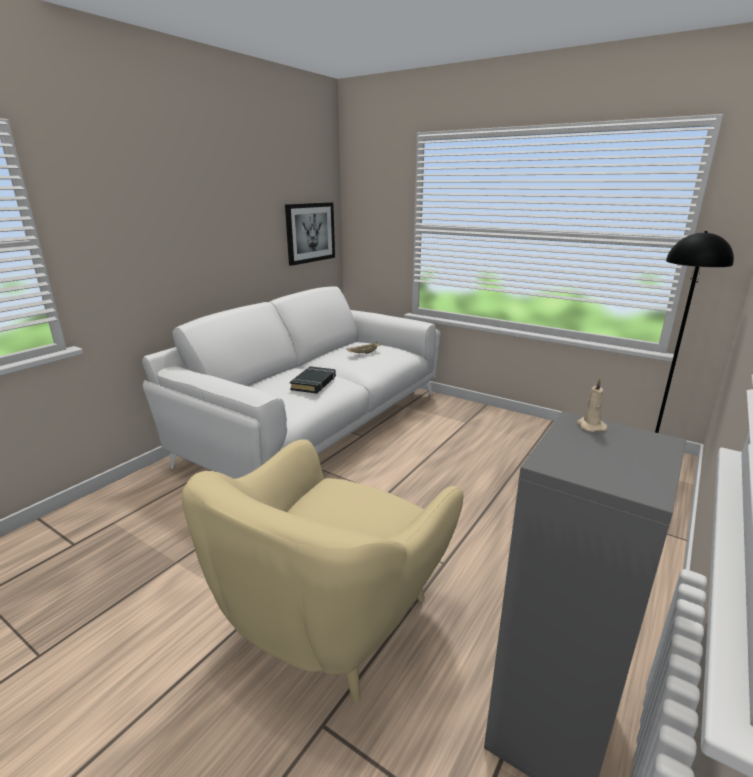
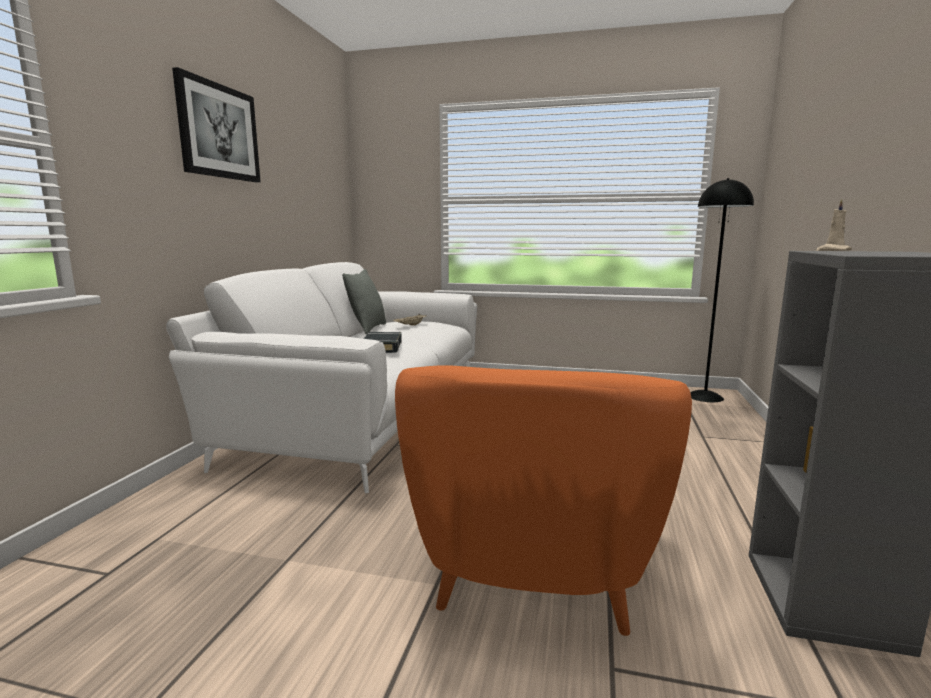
camera: 20 degrees left, 10 degrees down
beige armchair [182,439,463,702] -> orange armchair [395,365,692,636]
picture [285,202,335,266] -> picture moved to [172,67,261,182]
none -> grey pillow [342,269,386,334]

